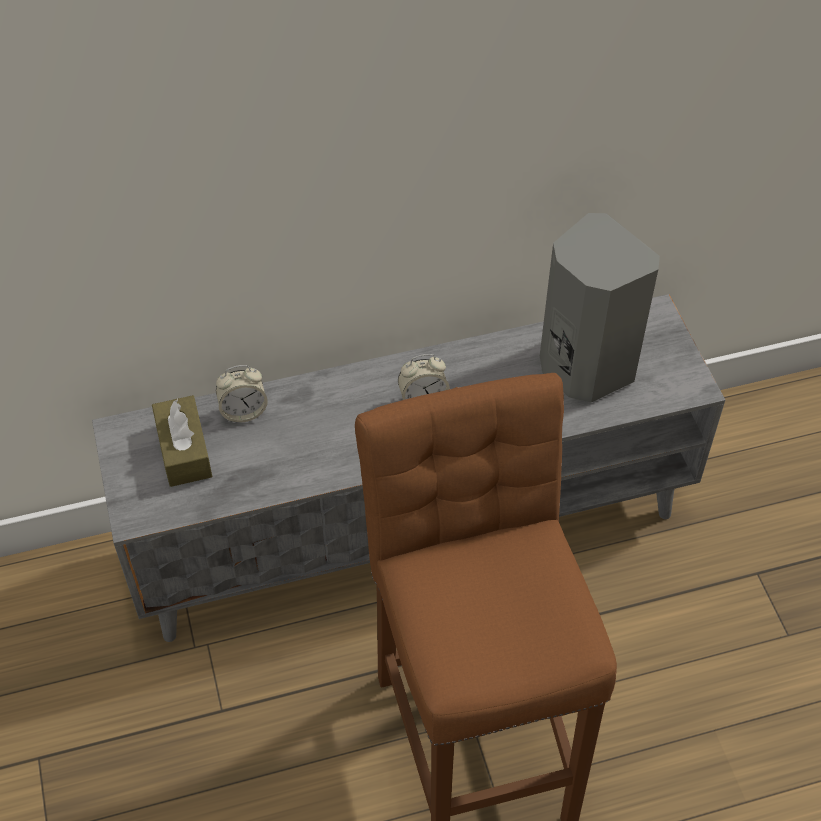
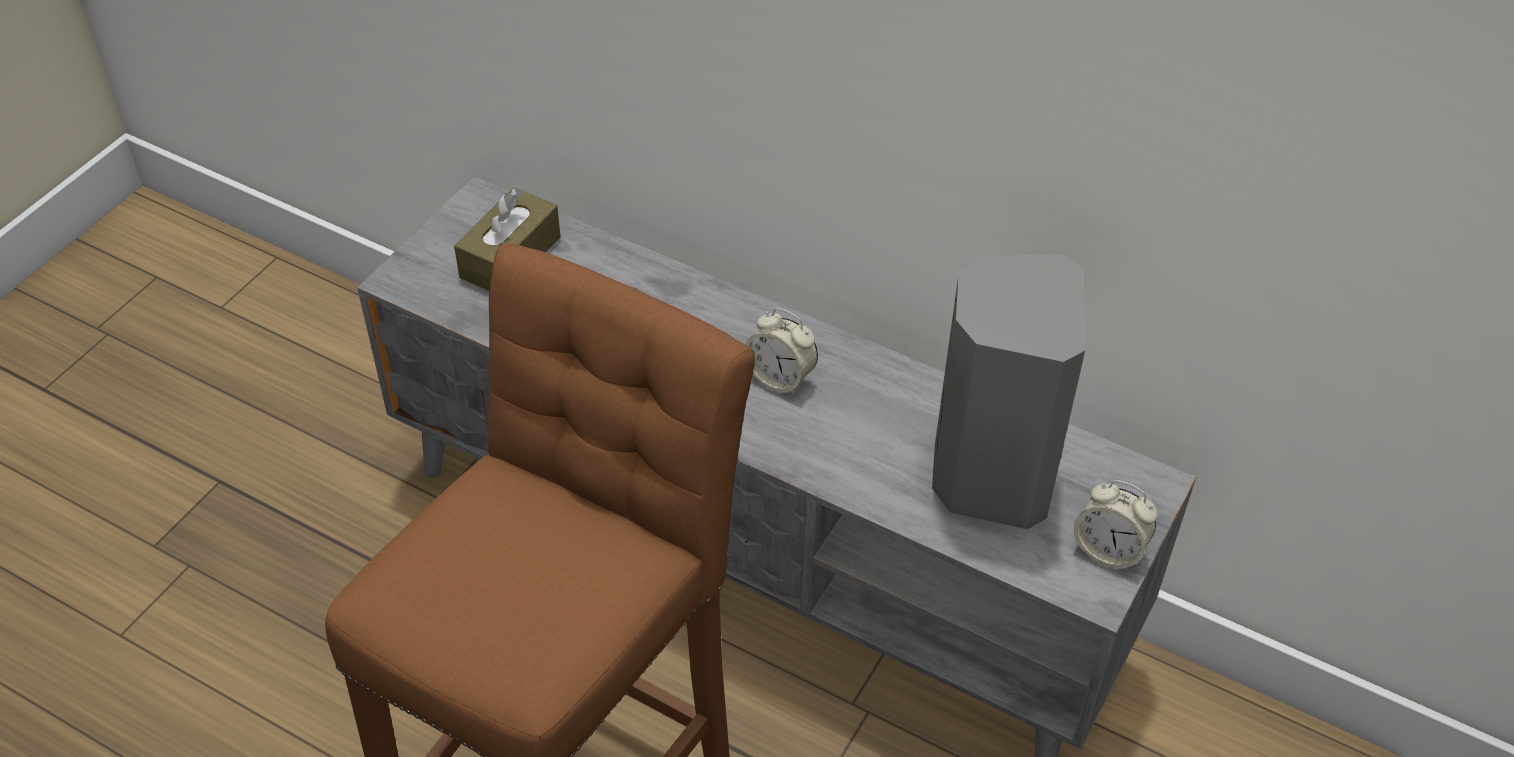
camera: 45 degrees right, 5 degrees down
alarm clock [216,365,268,422] -> alarm clock moved to [1074,480,1158,571]

